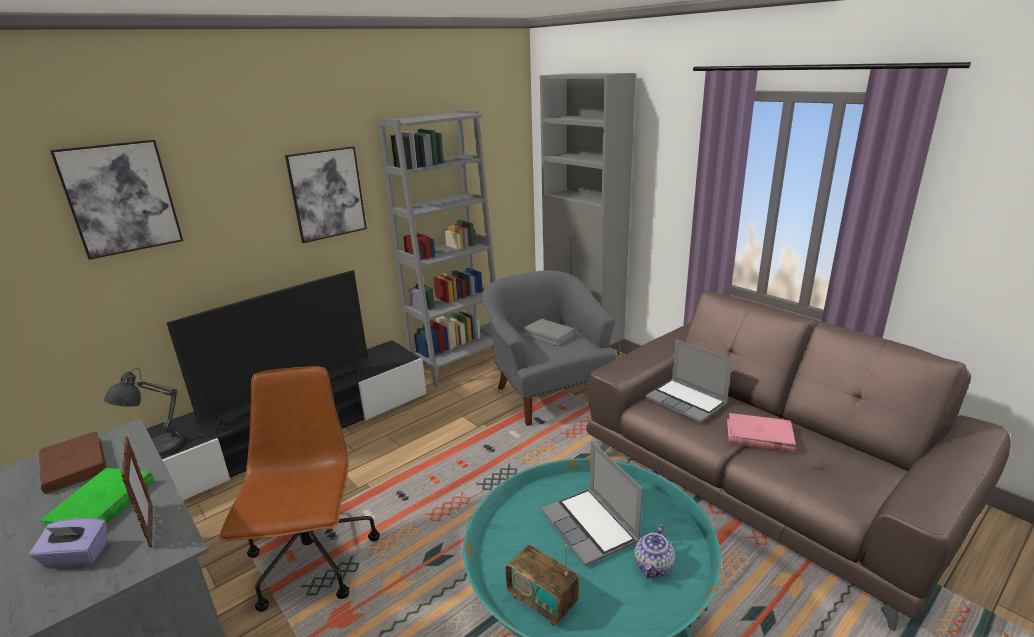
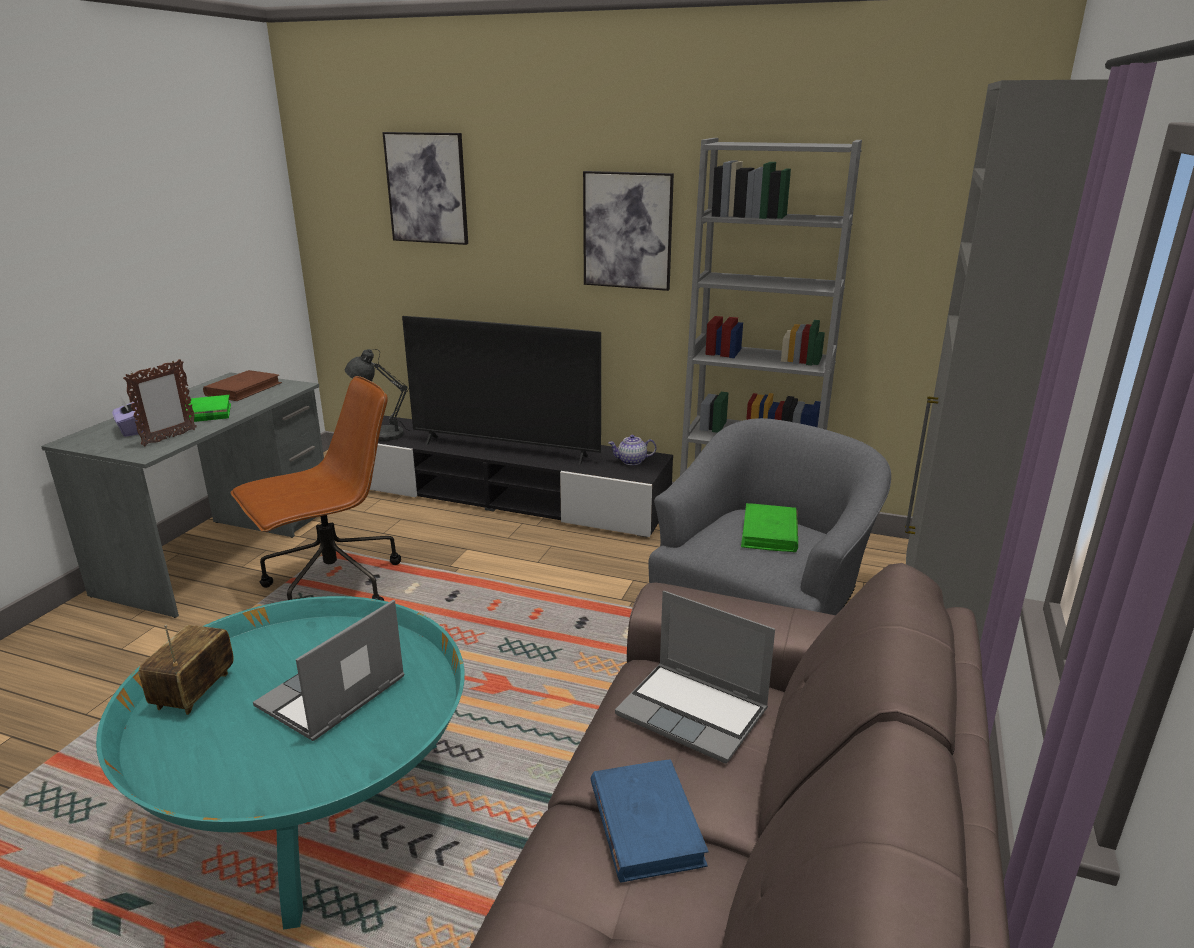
camera: 60 degrees right, 0 degrees up
grey book [523,318,576,346] -> green book [741,503,798,552]
teapot [634,524,675,578] -> teapot moved to [608,435,657,465]
laptop [645,339,733,423] -> laptop turned 75 degrees counterclockwise [615,591,775,764]
pink book [727,413,796,452] -> blue book [591,759,709,882]

